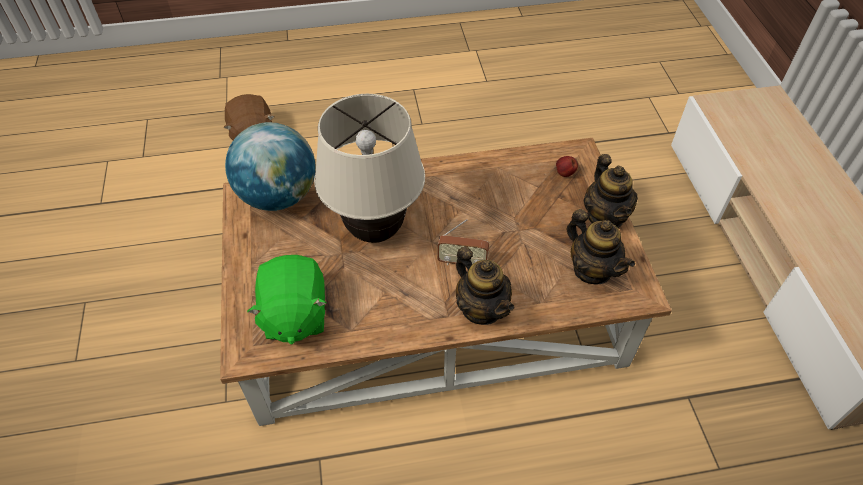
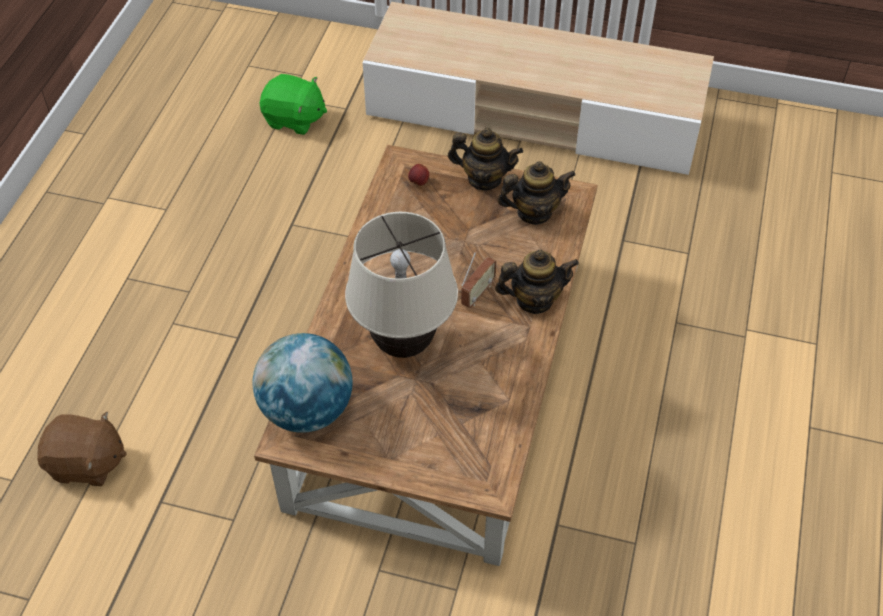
camera: 65 degrees left, 0 degrees up
green plush toy [247,255,327,345] -> green plush toy moved to [259,74,327,135]

